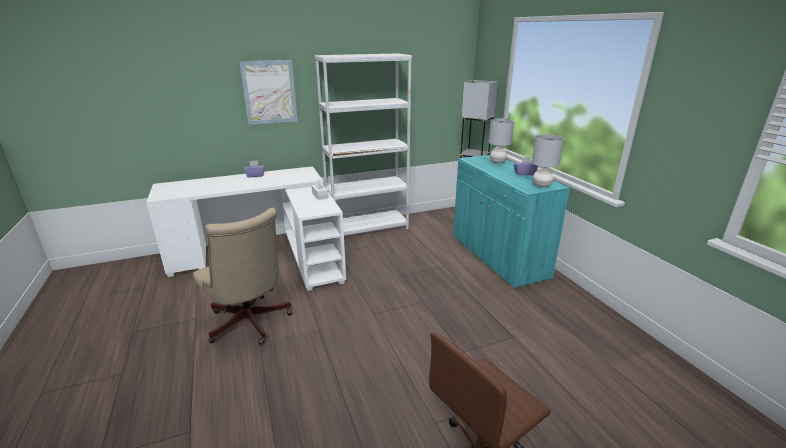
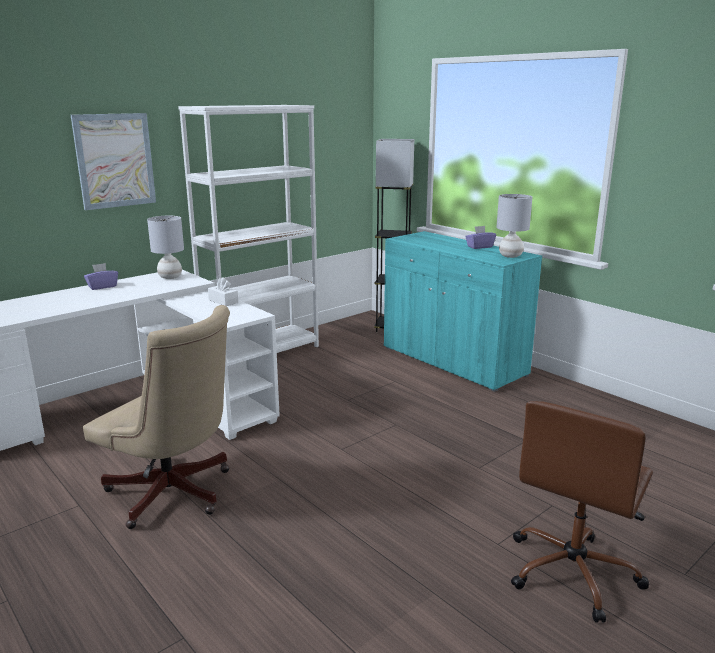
camera: 20 degrees left, 5 degrees down
grey table lamp [489,118,514,163] -> grey table lamp moved to [147,216,184,279]

